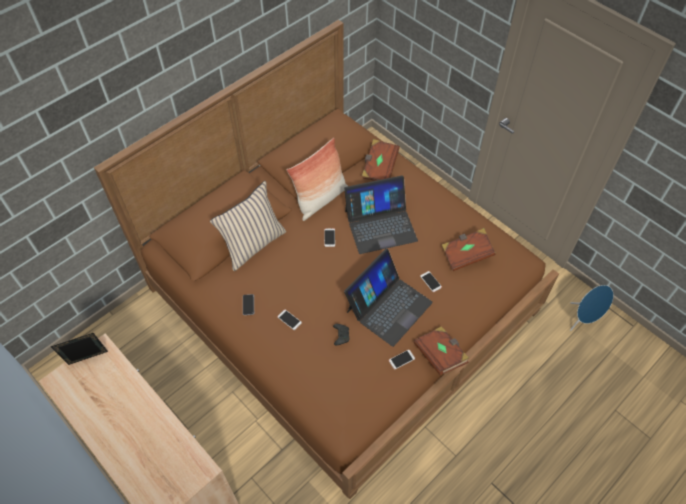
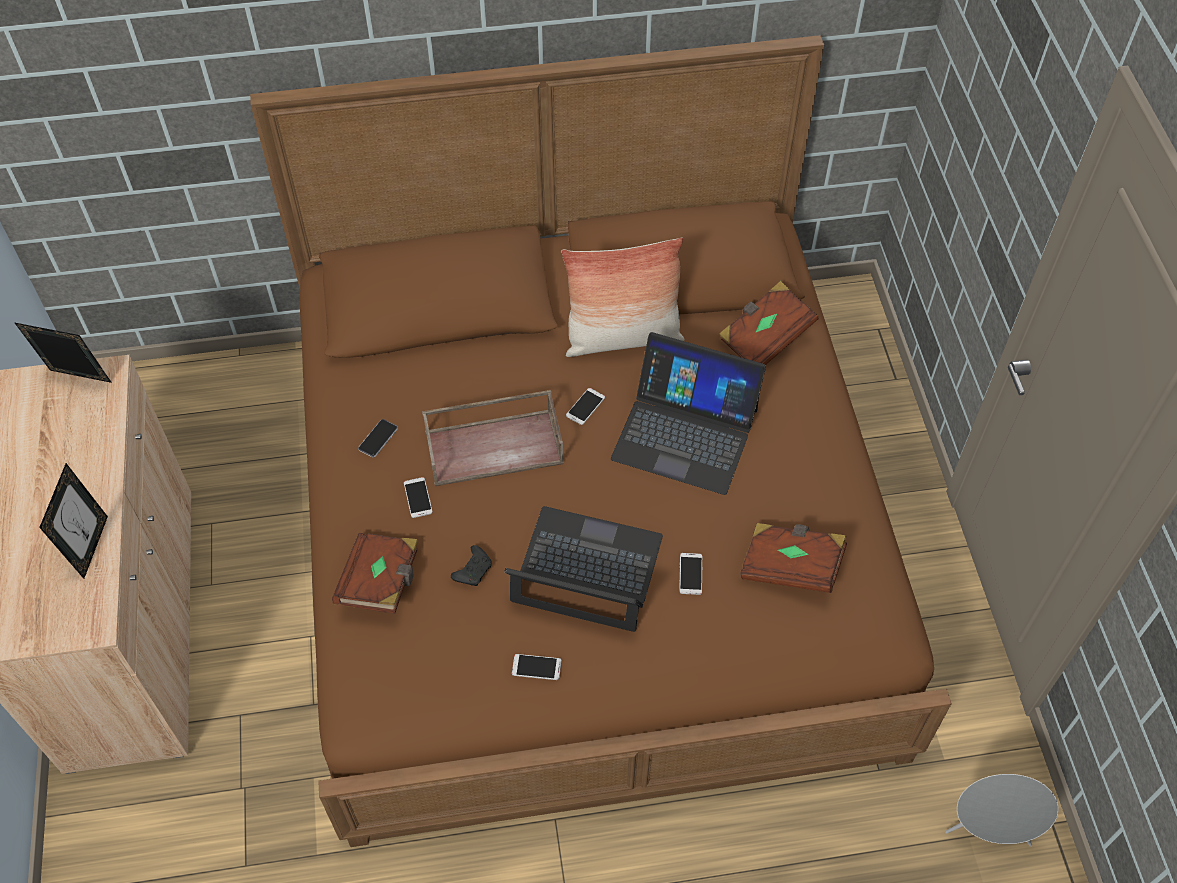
camera: 35 degrees right, 0 degrees up
beige pillow [210,181,286,271] -> none
laptop [344,249,433,347] -> laptop turned 150 degrees counterclockwise [504,506,663,632]
brown book [414,326,469,376] -> brown book moved to [332,533,418,614]
blue speaker [570,285,614,331] -> grey speaker [945,774,1059,847]
none -> picture frame [39,463,108,579]
none -> brown tray [422,390,564,486]

